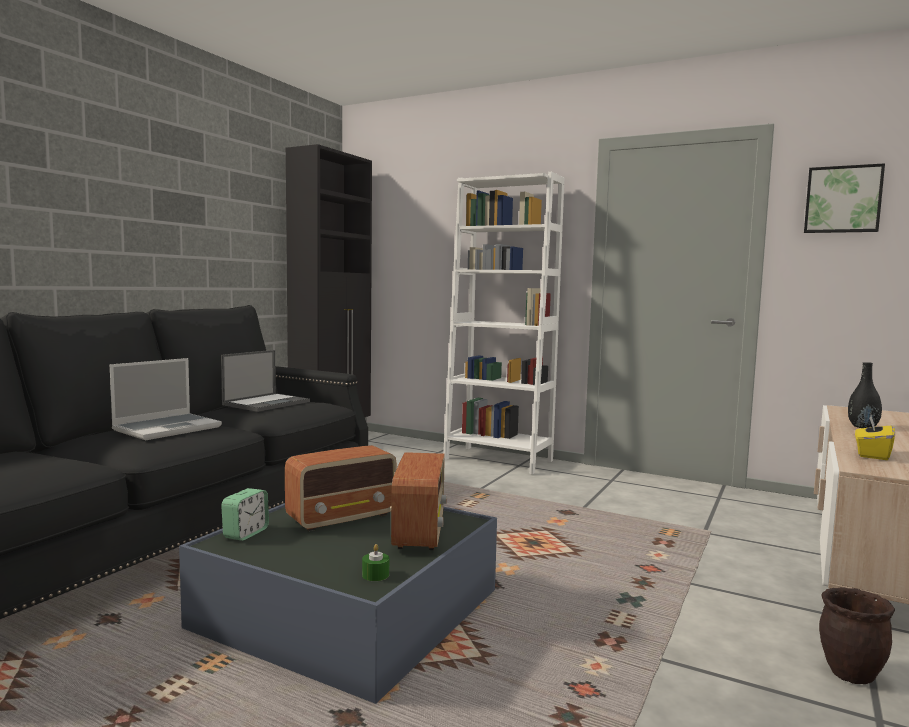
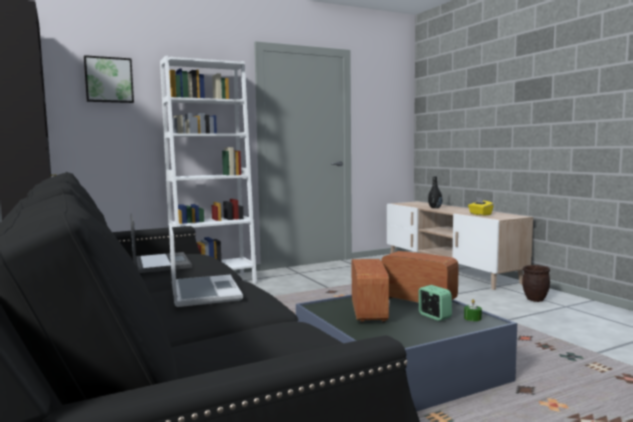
camera: 55 degrees left, 0 degrees up
alarm clock [221,488,269,541] -> alarm clock moved to [418,285,452,321]
picture [804,163,885,233] -> picture moved to [84,55,134,103]

